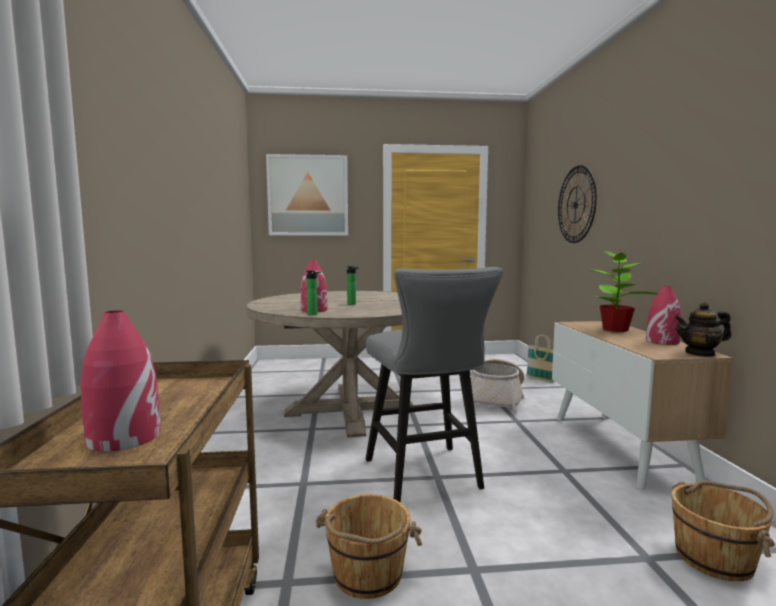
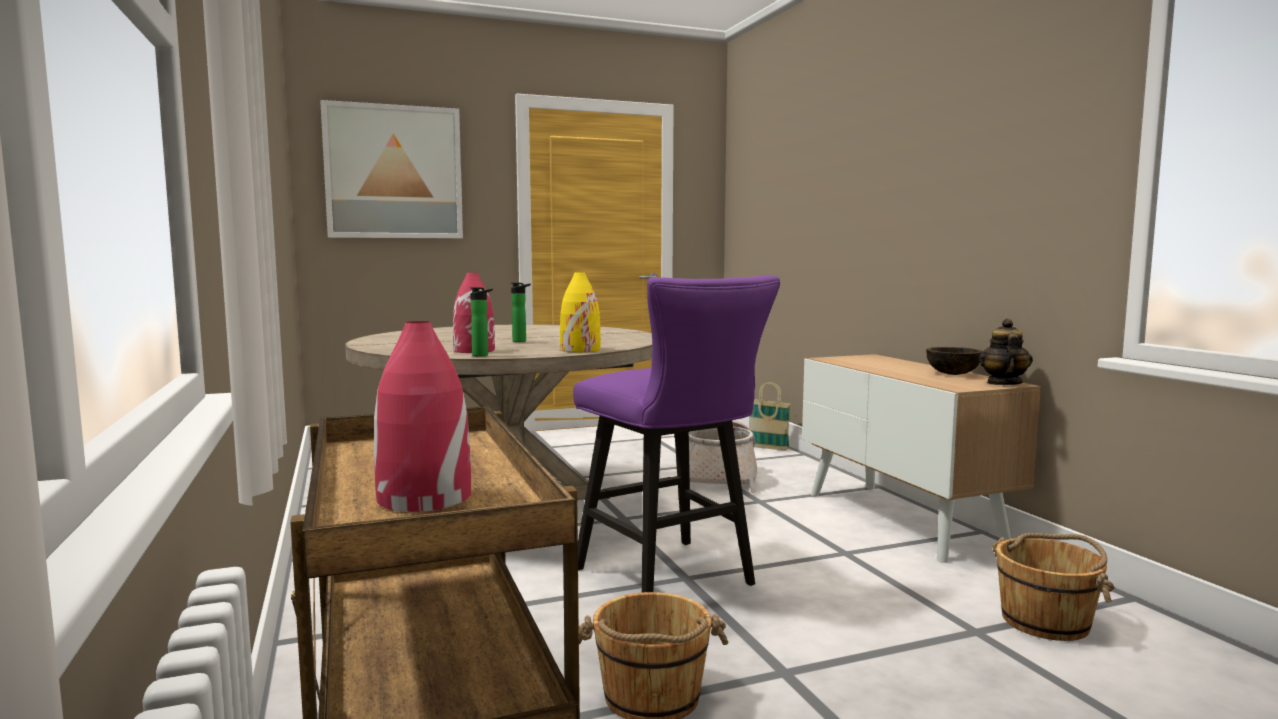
camera: 15 degrees left, 0 degrees up
grey stool [366,267,503,502] -> purple stool [573,275,780,593]
wall clock [558,165,597,243] -> none
potted plant [590,248,658,332] -> none
red vase [646,286,681,345] -> brown bowl [926,347,983,375]
teapot [674,302,731,357] -> teapot turned 120 degrees clockwise [979,318,1033,385]
none -> yellow vase [560,272,601,352]

